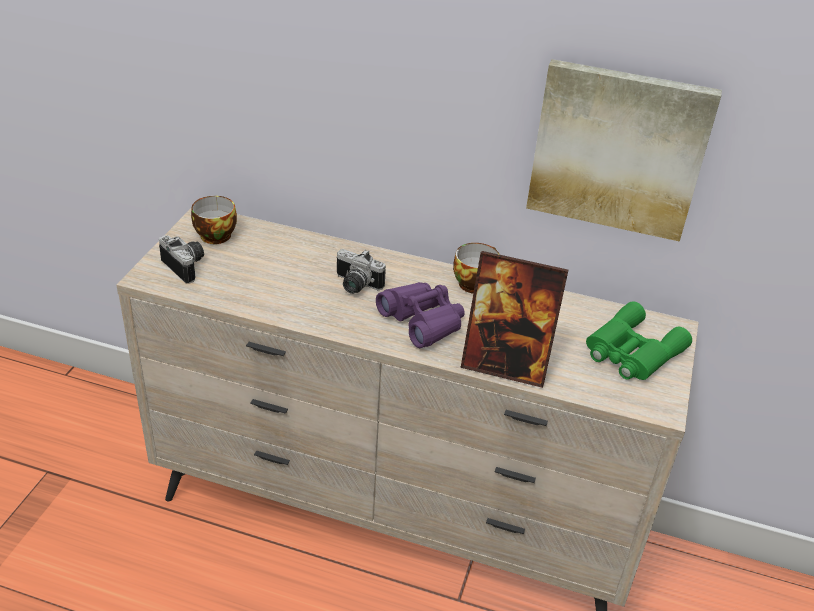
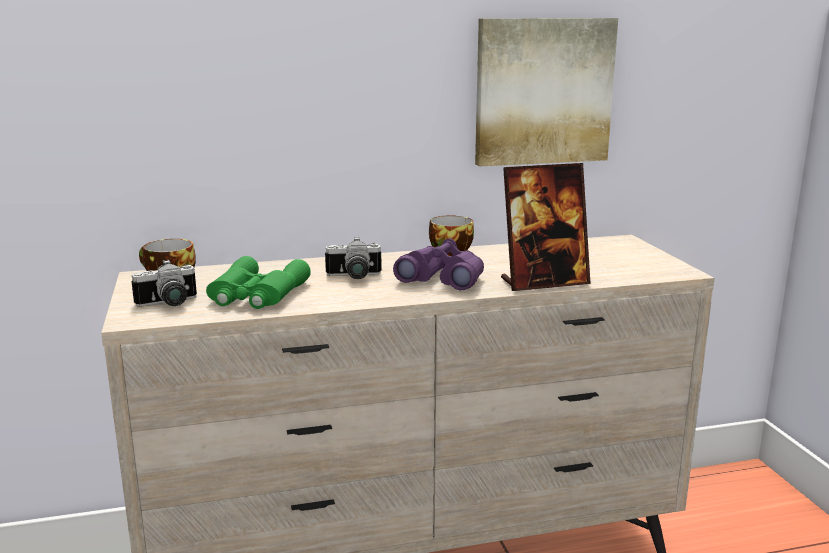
camera: 30 degrees left, 20 degrees down
camera [159,235,204,284] -> camera turned 135 degrees clockwise [132,259,197,307]
green binoculars [586,301,692,380] -> green binoculars moved to [206,256,311,309]

